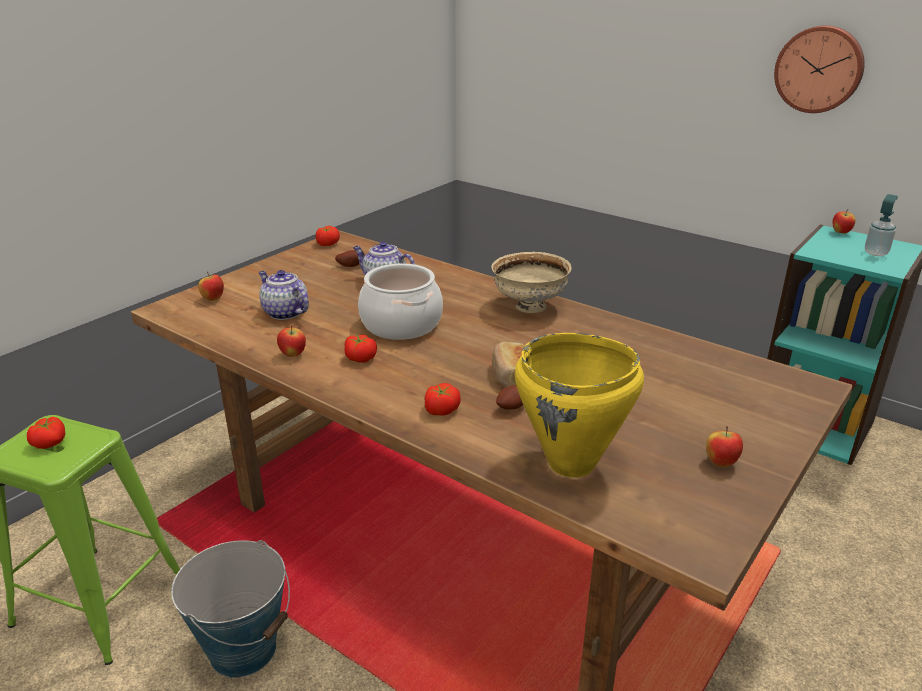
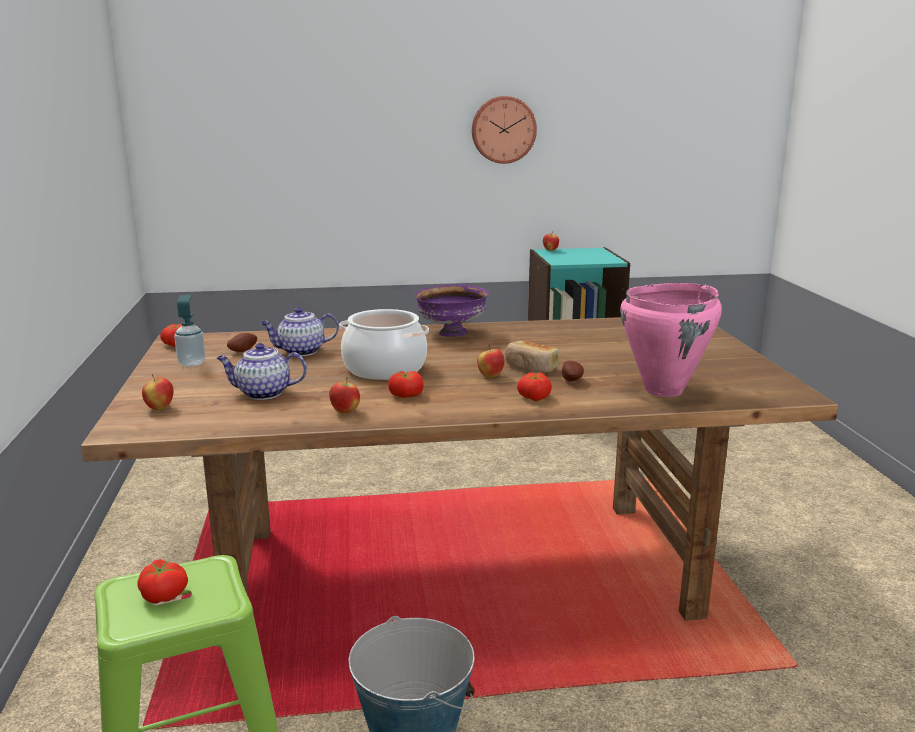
camera: 45 degrees left, 10 degrees down
beige bowl [491,252,572,313] -> purple bowl [414,284,489,337]
yellow cooking pot [515,333,644,478] -> pink cooking pot [620,283,722,397]
apple [706,426,743,467] -> apple moved to [477,344,505,378]
soap dispenser [865,194,898,256] -> soap dispenser moved to [174,295,205,367]

